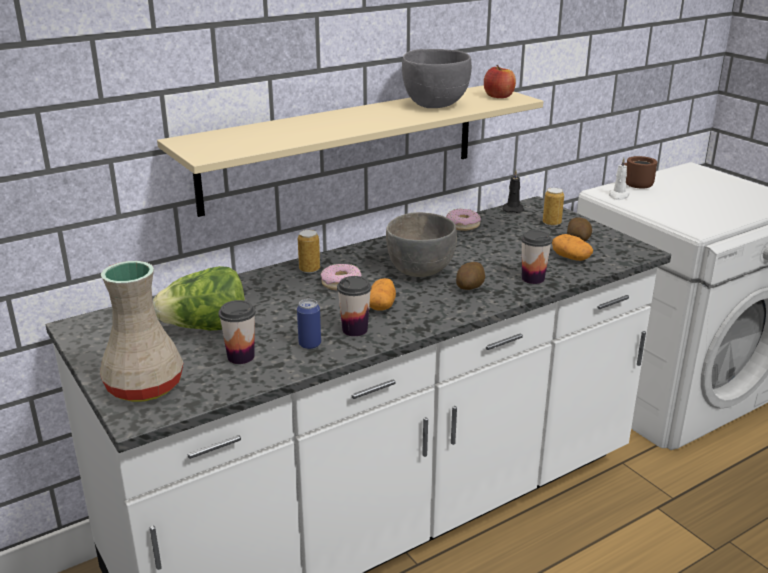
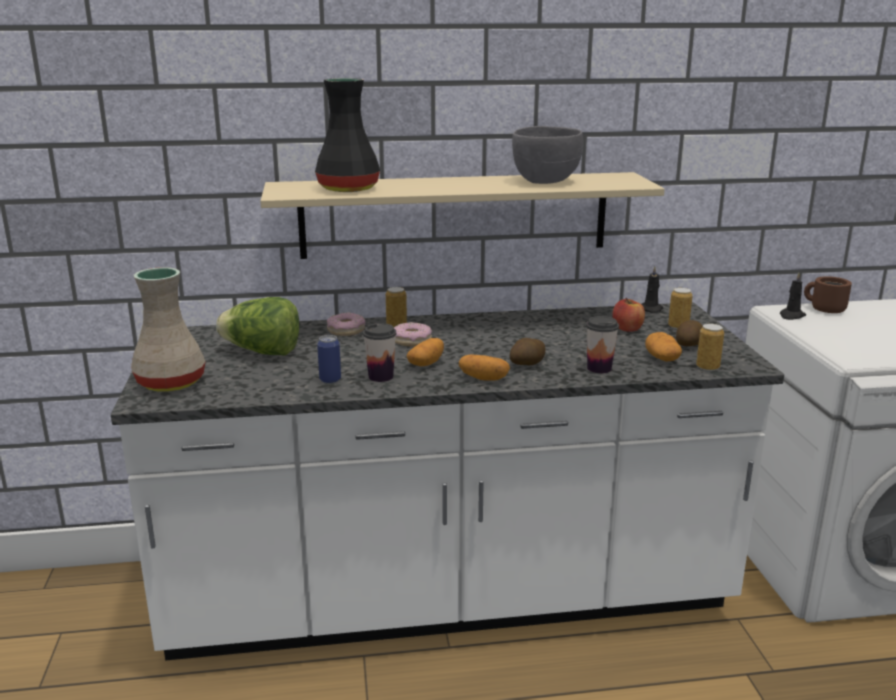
camera: 25 degrees right, 5 degrees down
cup [219,300,256,364] -> none
grey bowl [386,212,457,277] -> none
donut [446,209,481,231] -> donut moved to [327,312,366,336]
apple [484,65,516,98] -> apple moved to [613,298,645,332]
white candle [609,158,630,200] -> black candle [780,273,806,320]
none -> black vase [315,78,380,192]
none -> potato [459,355,510,381]
none -> can [696,324,724,371]

